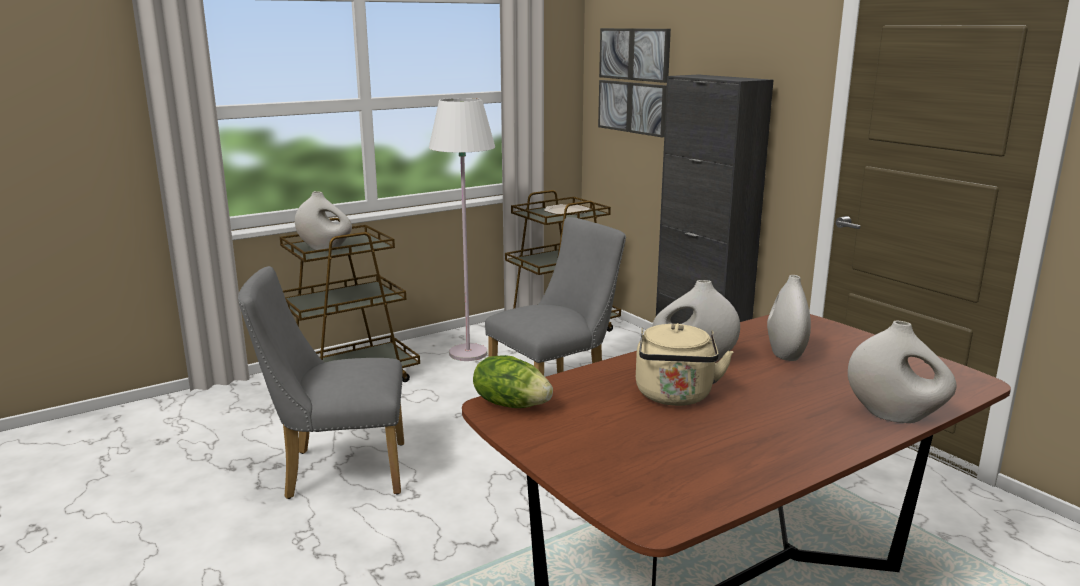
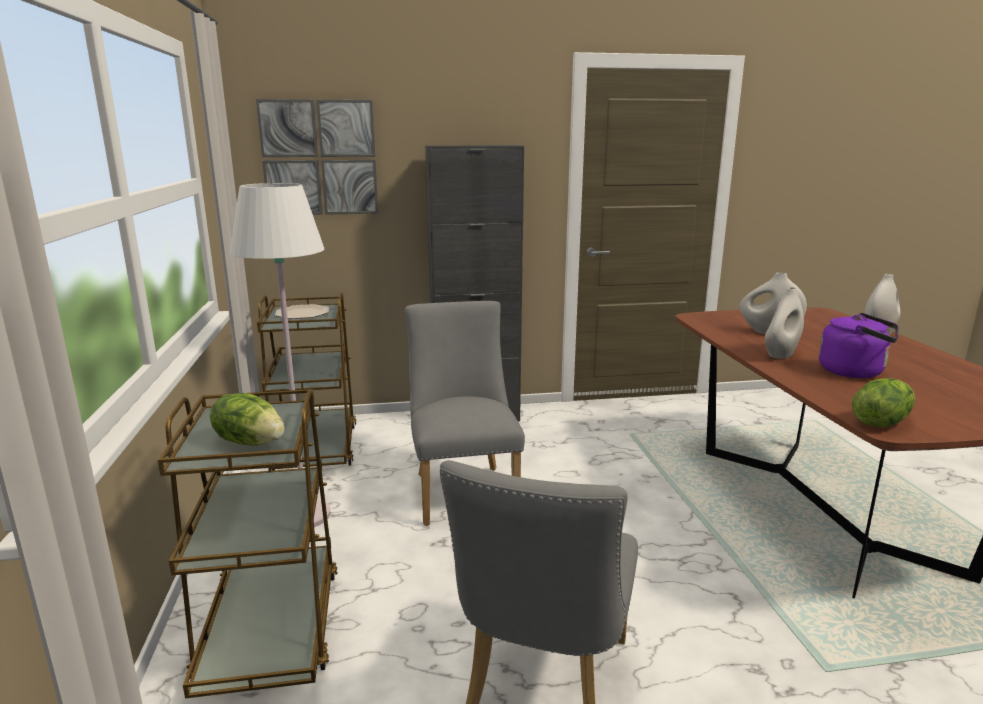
camera: 65 degrees left, 0 degrees up
white vase [295,191,352,250] -> lettuce [210,393,285,446]
beige kettle [636,323,733,406] -> purple kettle [819,313,898,378]

